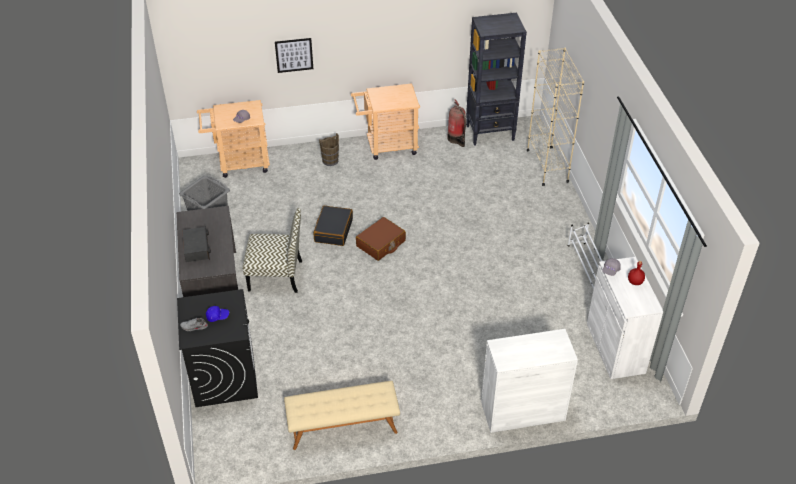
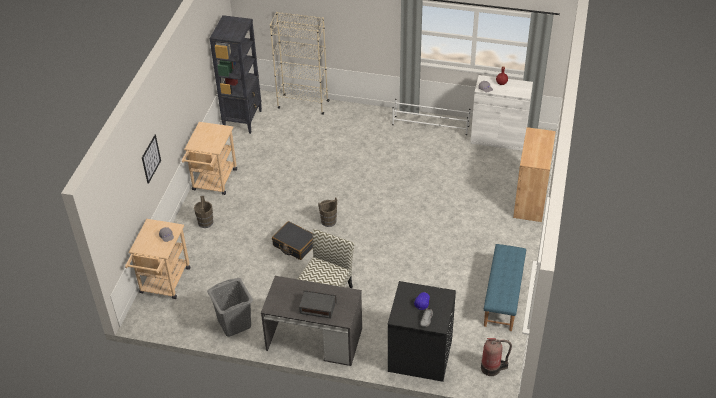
camera: 65 degrees left, 0 degrees up
beige bench [284,381,400,450] -> blue bench [484,244,526,331]
brown suitcase [356,217,406,261] -> brown bucket [318,198,338,227]
fire extinguisher [447,99,466,147] -> fire extinguisher moved to [481,338,512,376]
white cabinet [481,329,578,433] -> brown cabinet [513,127,556,222]

